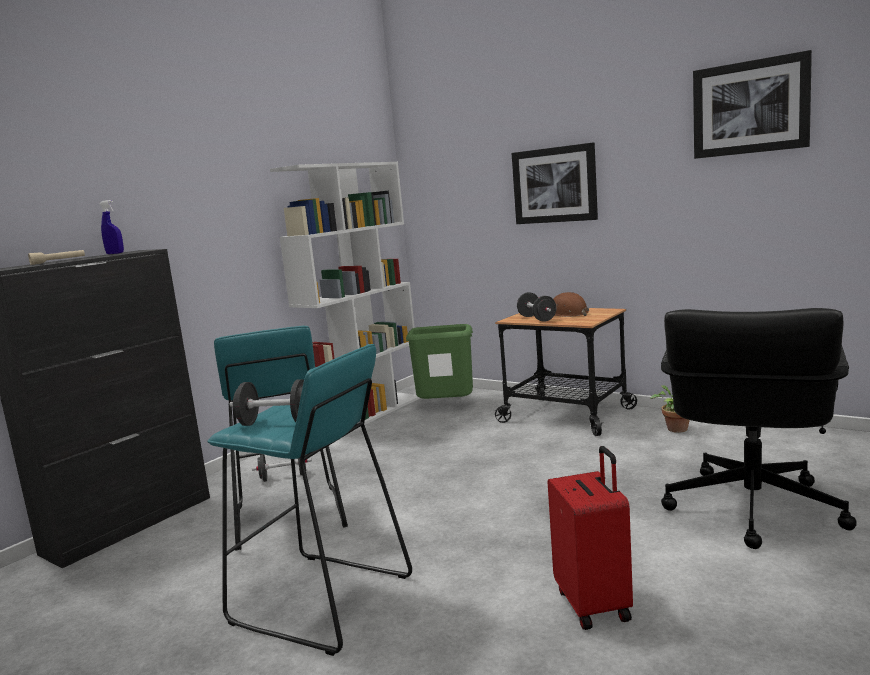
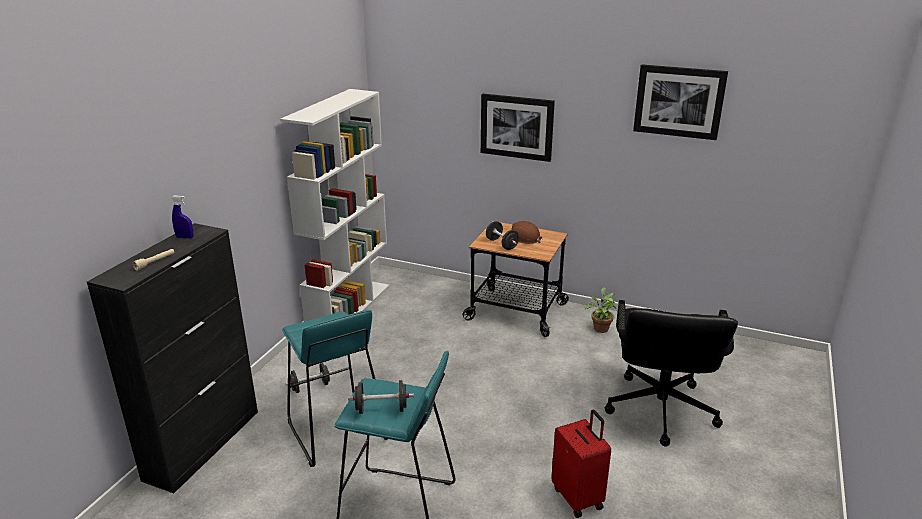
camera: 15 degrees left, 15 degrees up
green trash can [406,324,473,399] -> none

